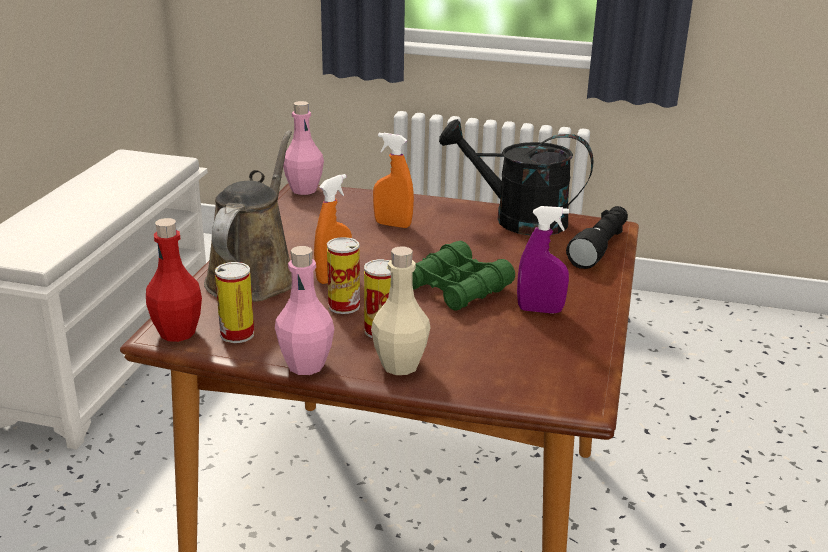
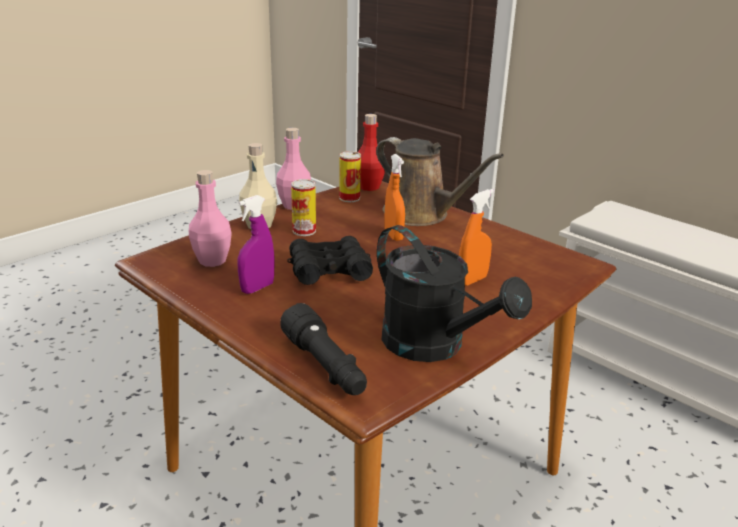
camera: 120 degrees right, 0 degrees up
pink bottle [283,101,324,195] -> pink bottle moved to [189,170,232,267]
can [327,237,360,314] -> none
green binoculars [412,241,515,311] -> black binoculars [287,236,373,285]
black watering can [439,119,593,236] -> black watering can turned 90 degrees clockwise [377,225,532,362]

